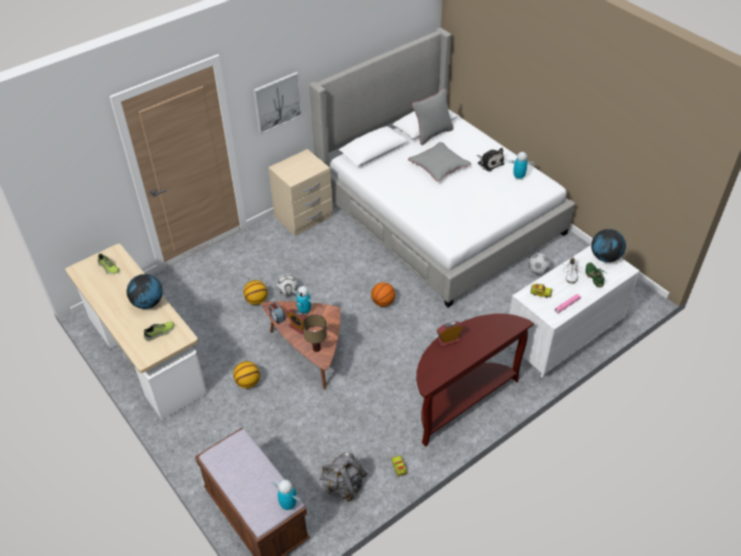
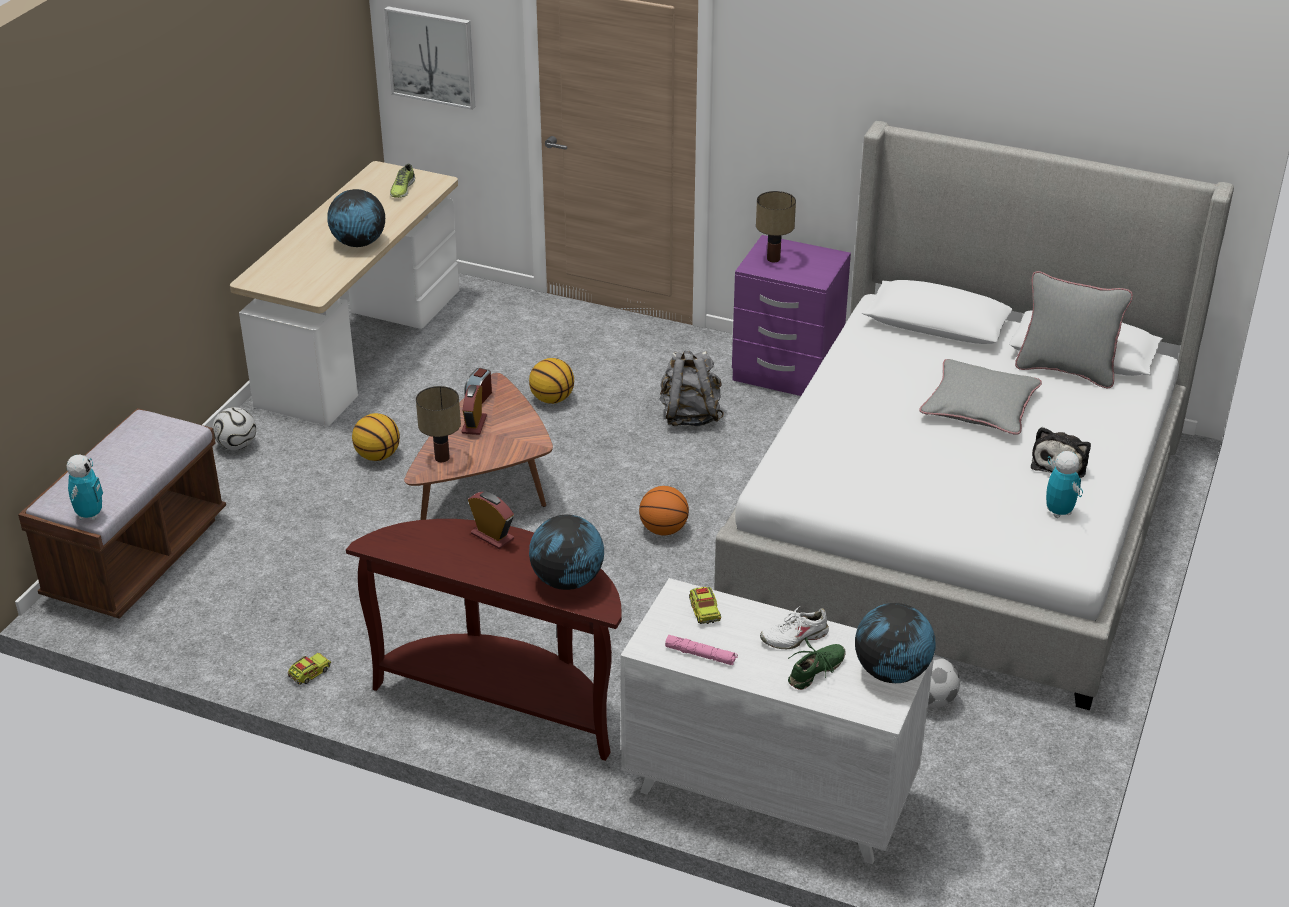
camera: 60 degrees right, 10 degrees down
shoe [144,321,174,341] -> none
picture [253,72,302,134] -> picture moved to [384,6,475,110]
beige nightstand [268,149,333,236] -> purple nightstand [732,235,851,396]
football [276,274,298,296] -> football moved to [212,407,256,450]
toy robot [292,286,315,315] -> none
grey backpack [319,452,367,502] -> grey backpack moved to [659,350,724,426]
none -> globe [529,515,604,590]
none -> table lamp [756,191,796,262]

